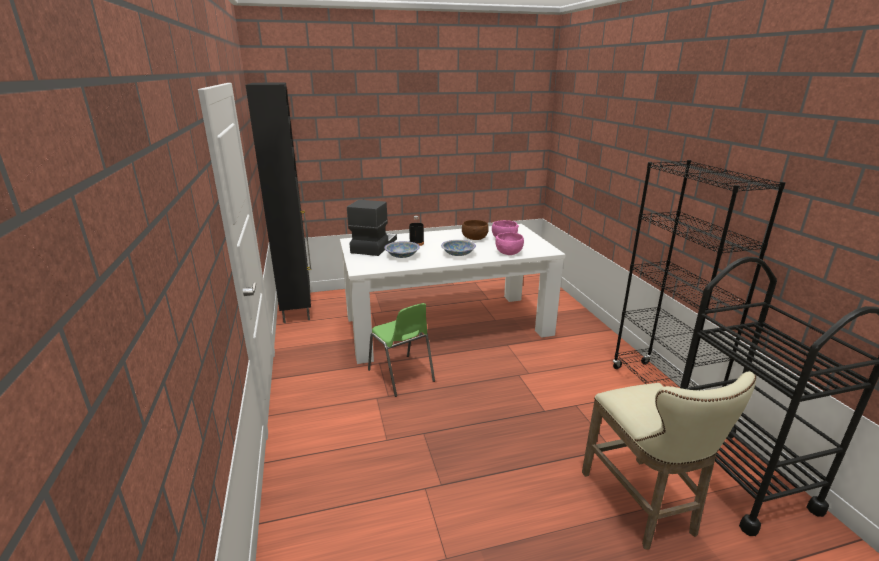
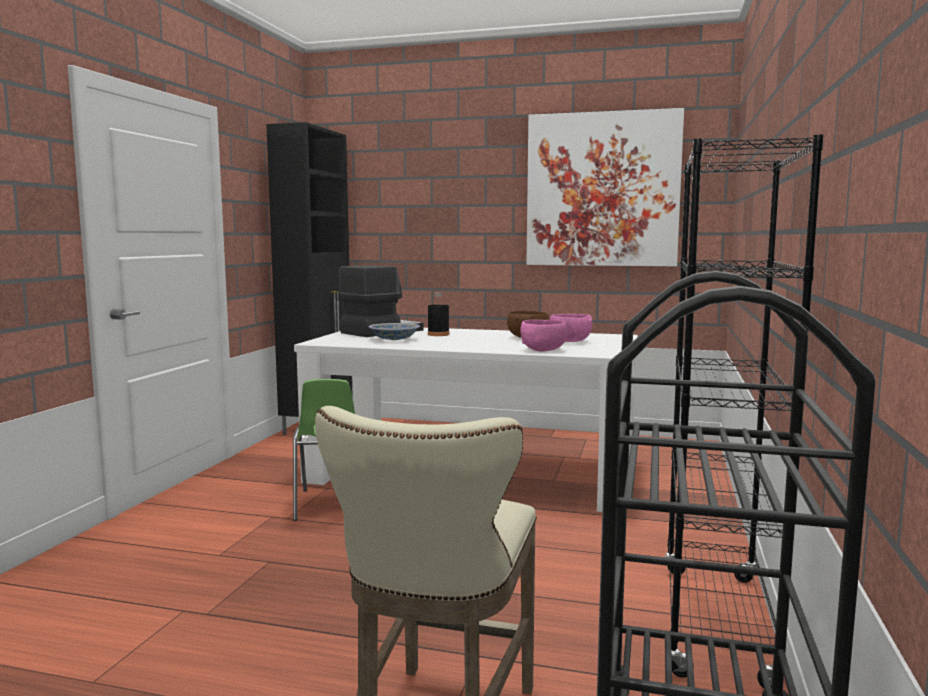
camera: 30 degrees right, 15 degrees down
bowl [441,240,476,256] -> none
none -> picture [526,108,684,266]

